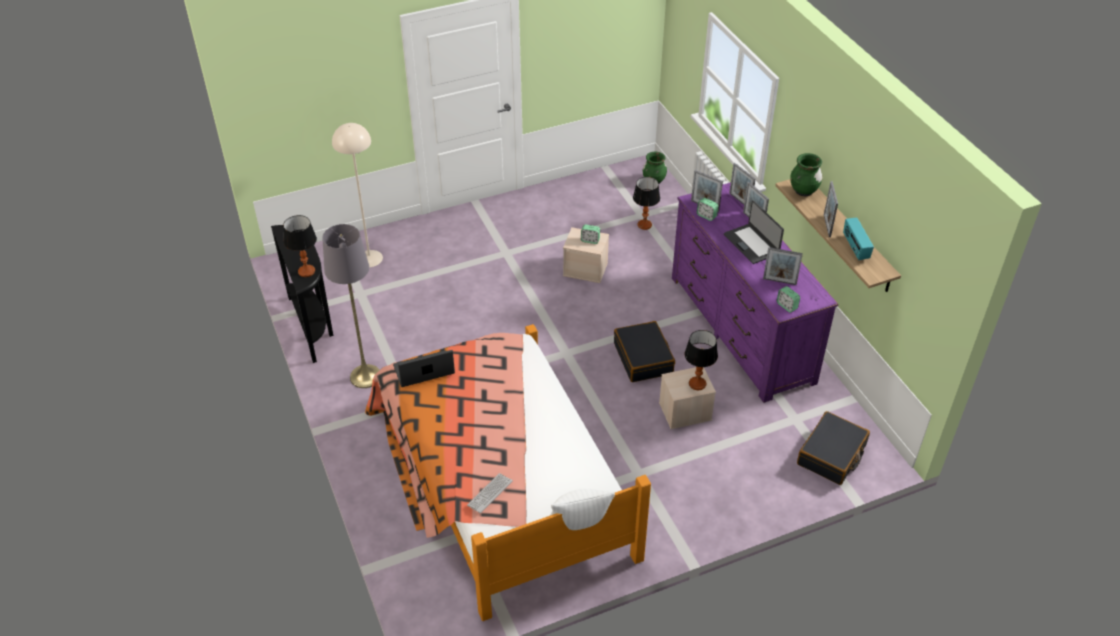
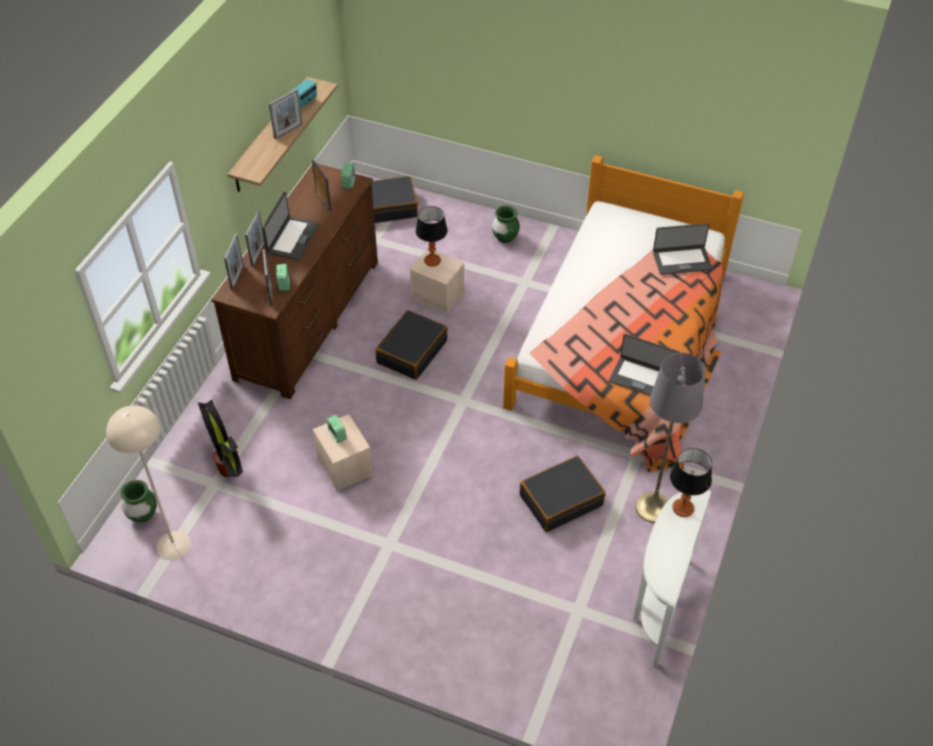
camera: 135 degrees left, 5 degrees up
black console table [271,225,333,363] -> white console table [633,490,711,666]
beige floor lamp [332,123,383,267] -> beige floor lamp moved to [106,405,191,560]
keyboard [467,473,513,513] -> laptop [653,223,713,275]
white pillow [551,489,615,530] -> none
table lamp [633,177,660,230] -> potted plant [198,400,243,477]
purple dresser [672,182,839,403] -> brown dresser [211,164,378,399]
green vase [790,153,822,196] -> green vase moved to [492,205,520,243]
none -> black suitcase [519,456,605,532]

